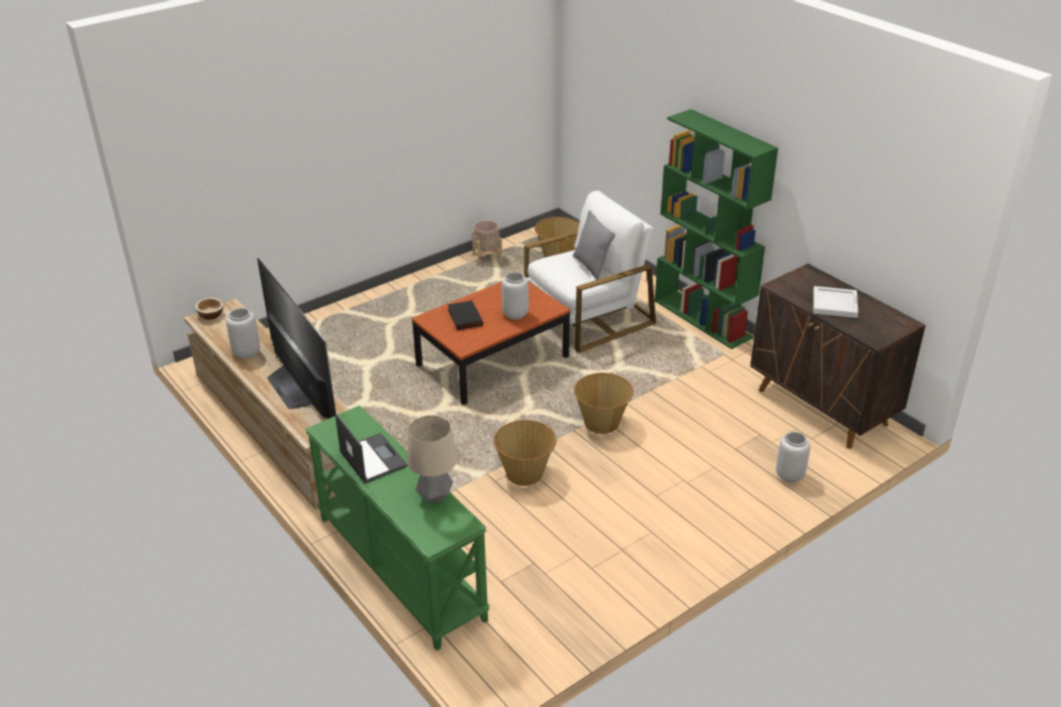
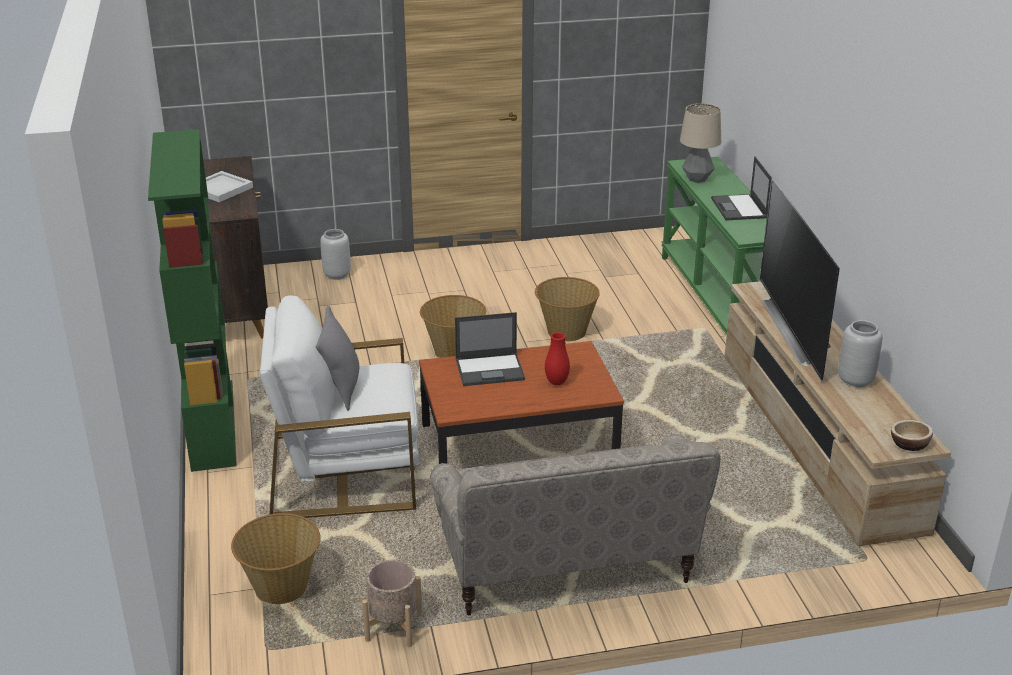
camera: 155 degrees left, 5 degrees down
black book [448,300,483,330] -> red vase [545,332,570,385]
grey vase [502,272,529,320] -> laptop [455,312,525,386]
none -> beige sofa [430,434,721,615]

